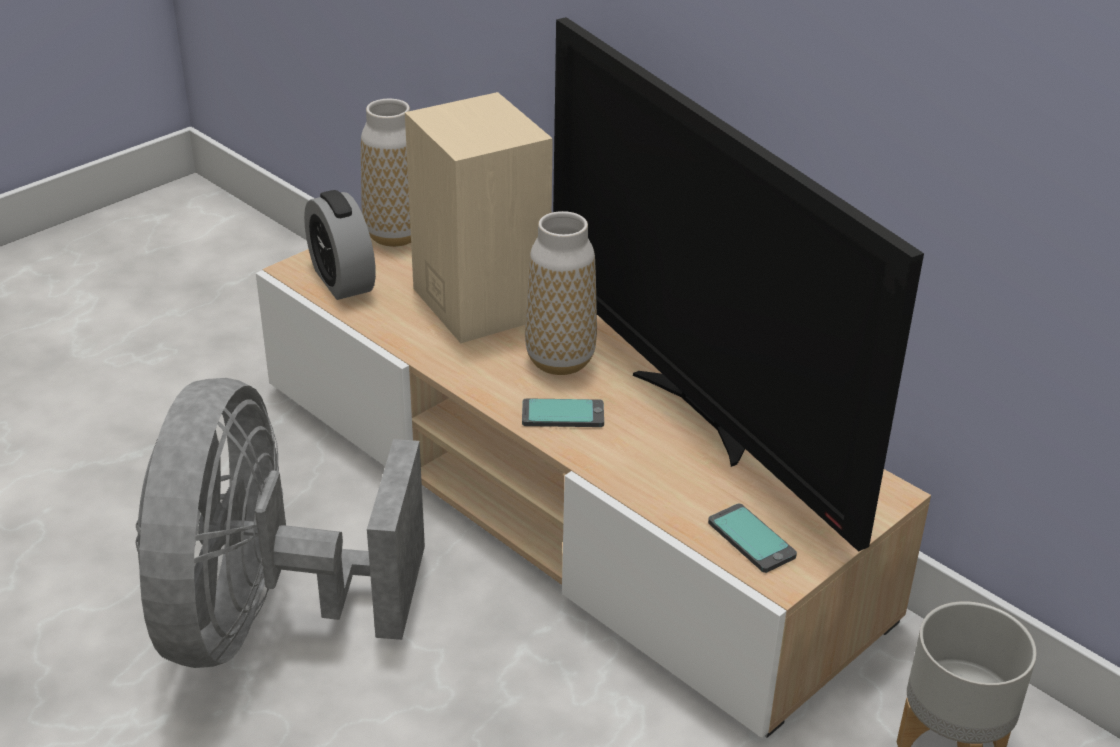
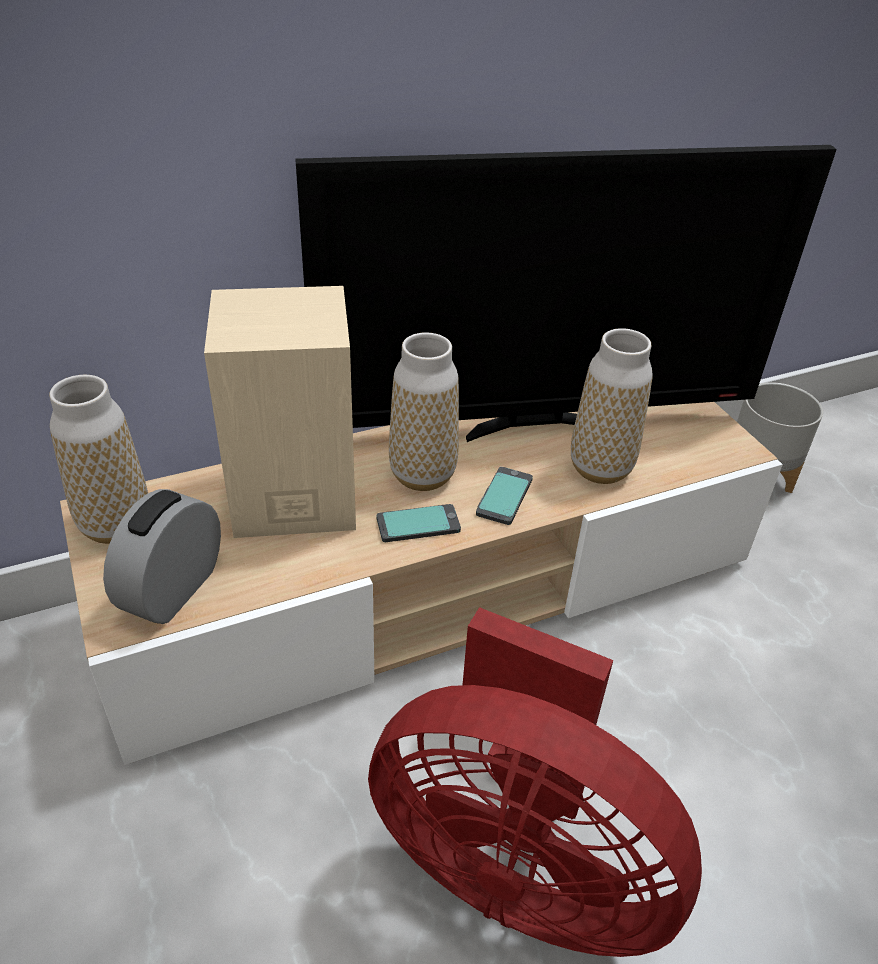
camera: 70 degrees left, 5 degrees up
grey fan [136,378,425,668] -> red fan [368,607,702,957]
alarm clock [304,190,376,300] -> alarm clock turned 120 degrees clockwise [103,489,221,624]
phone [708,504,797,573] -> phone moved to [377,504,461,542]
none -> vase [571,328,653,484]

